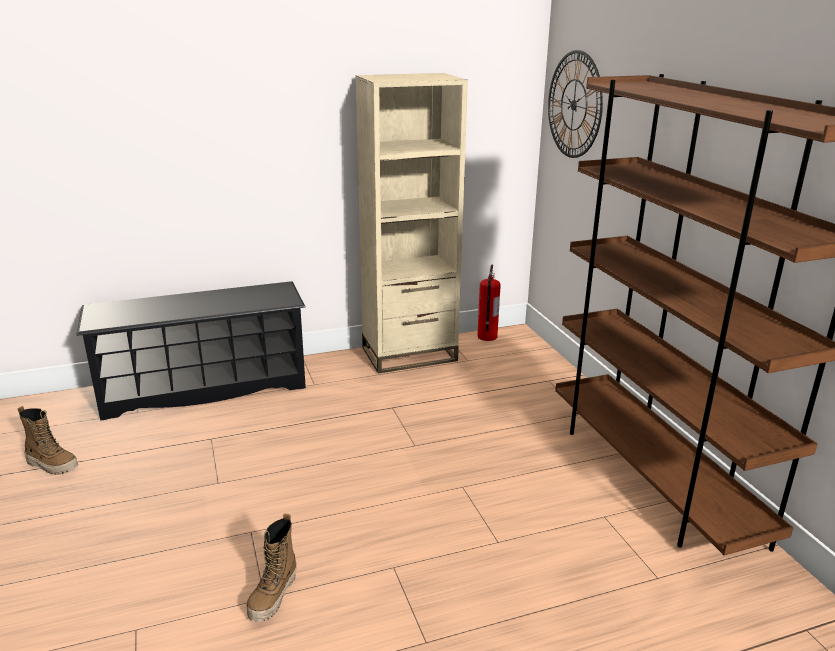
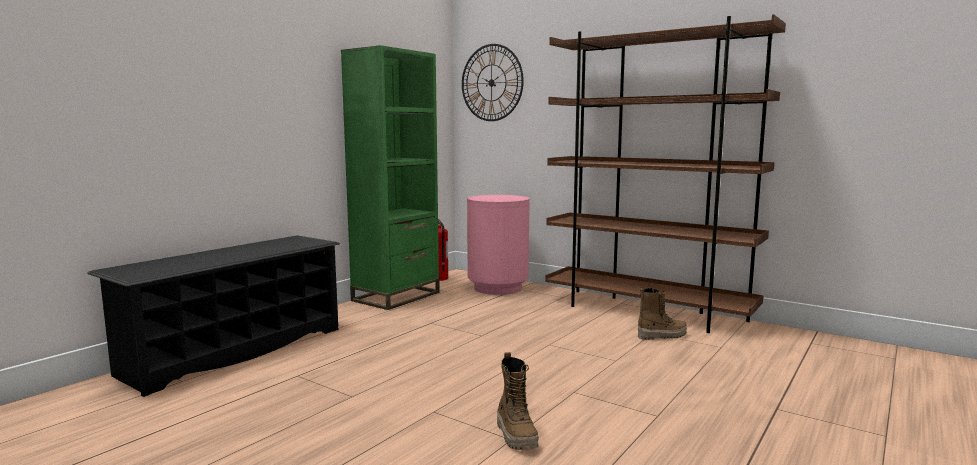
camera: 35 degrees left, 15 degrees down
boot [18,406,78,475] -> boot moved to [638,288,687,340]
beige bookcase [356,73,468,374] -> green bookcase [341,45,440,310]
none -> pink trash can [467,195,530,295]

